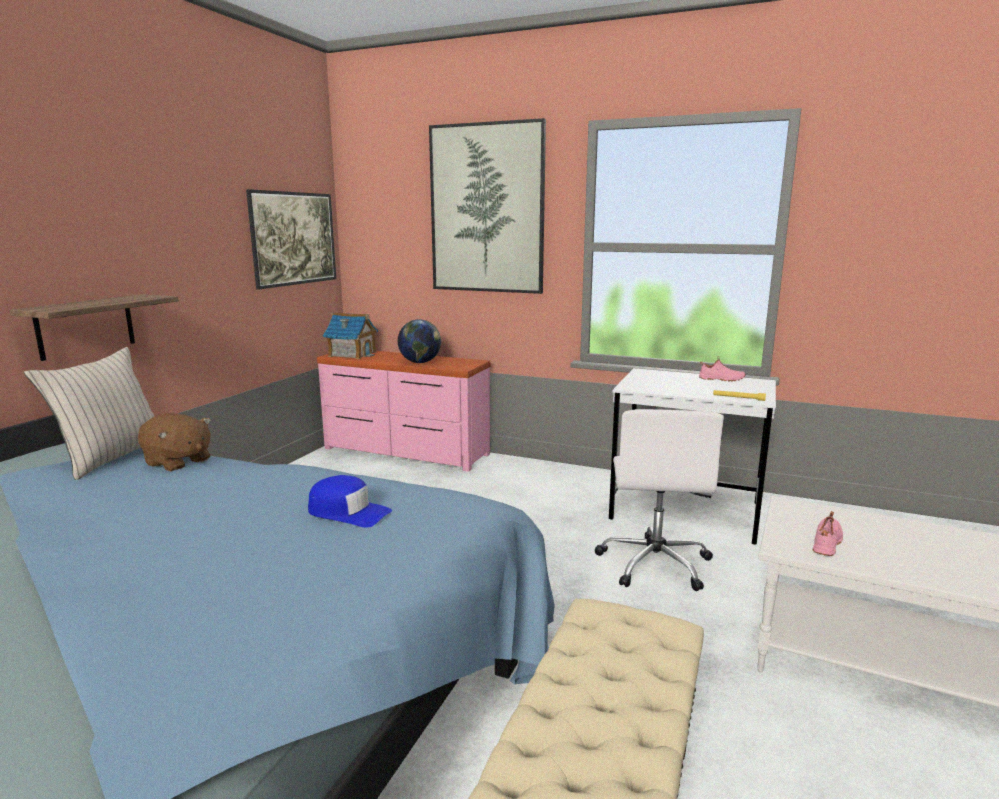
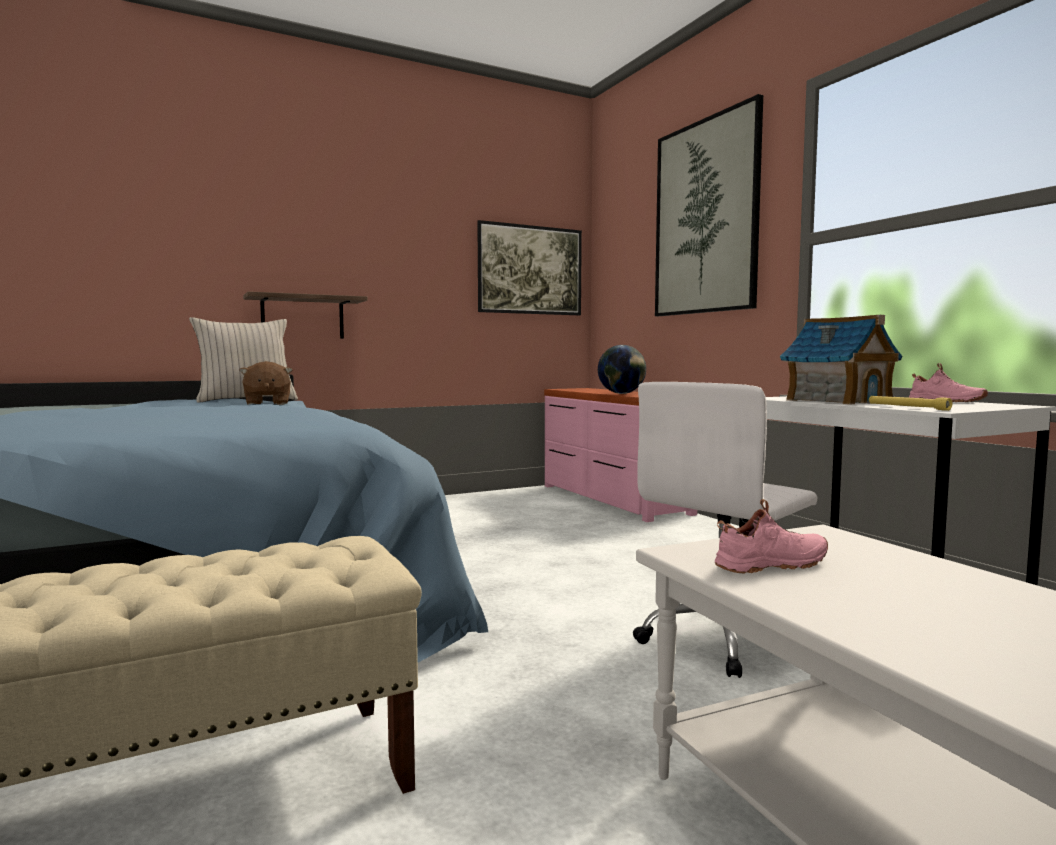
camera: 40 degrees right, 10 degrees down
blue cap [308,475,392,528] -> none
toy house [323,312,378,359] -> toy house moved to [780,315,902,405]

